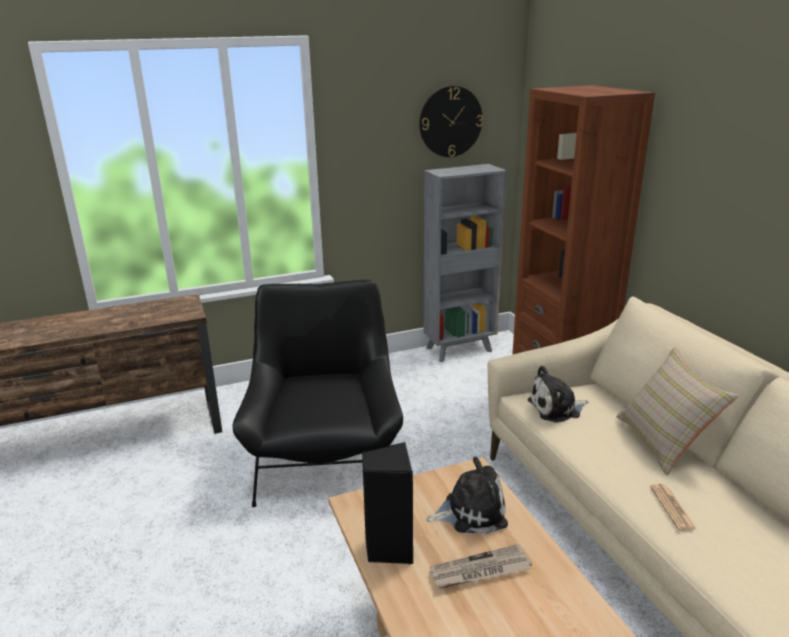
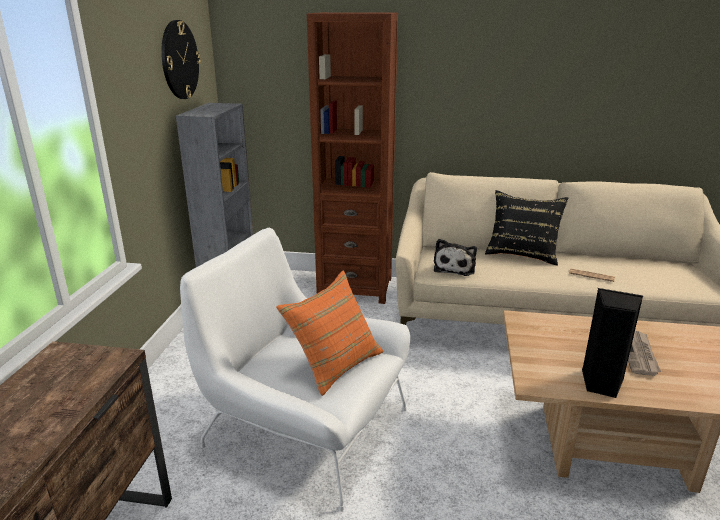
camera: 60 degrees left, 0 degrees up
black armchair [233,279,403,507] -> white armchair [180,228,410,512]
plush toy [426,457,508,534] -> none
beige pillow [616,347,738,475] -> black pillow [485,190,568,266]
none -> orange pillow [276,270,384,396]

